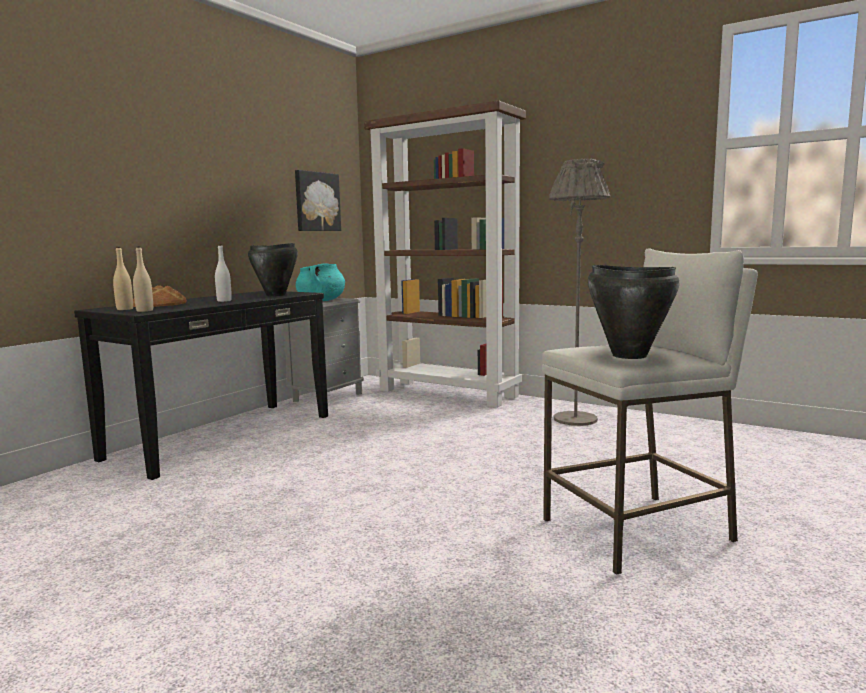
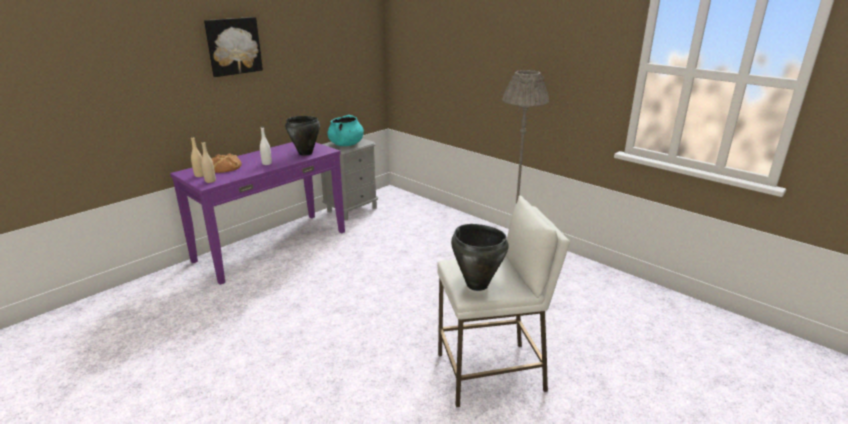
camera: 10 degrees right, 15 degrees up
black console table [74,291,328,480] -> purple console table [170,142,345,285]
picture [295,170,341,231] -> picture moved to [204,17,263,77]
brown bookcase [364,100,526,408] -> none

